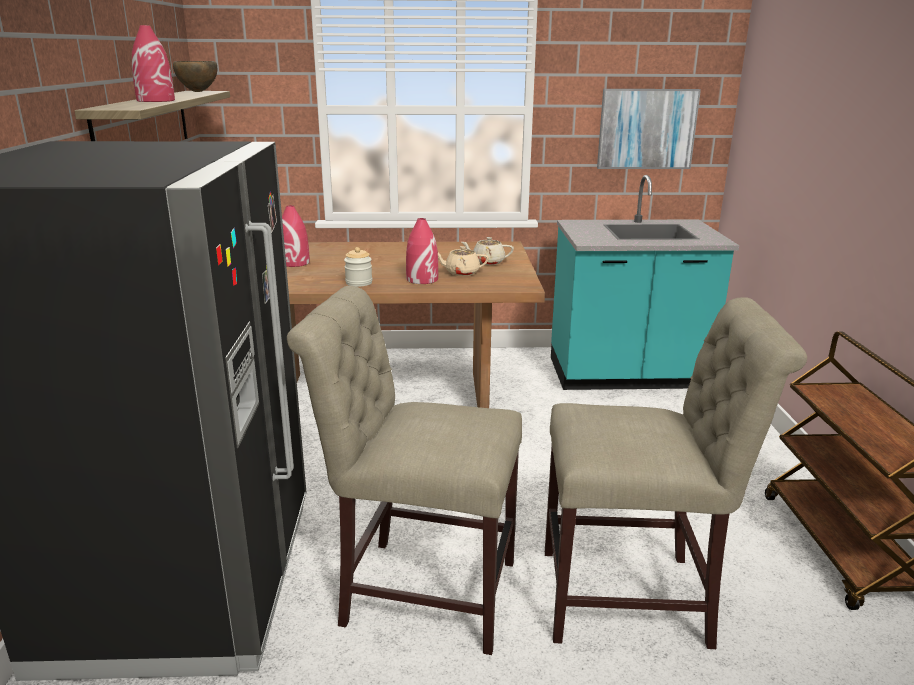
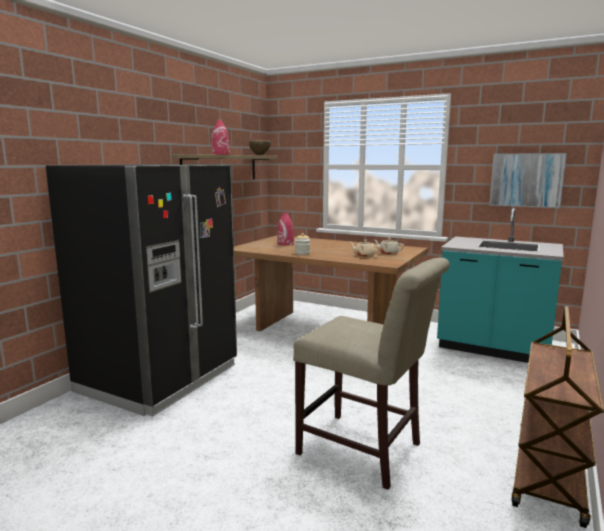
camera: 30 degrees right, 10 degrees down
beige chair [287,286,522,655] -> none
red vase [406,218,438,284] -> none

